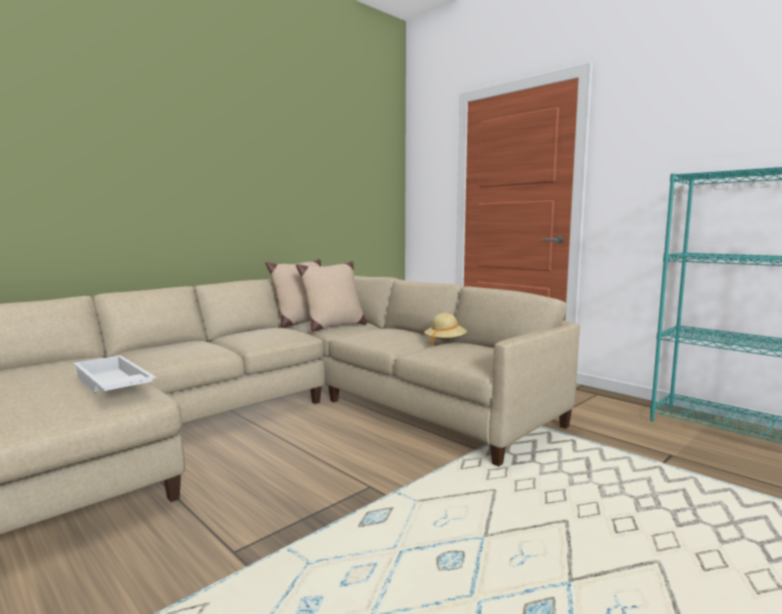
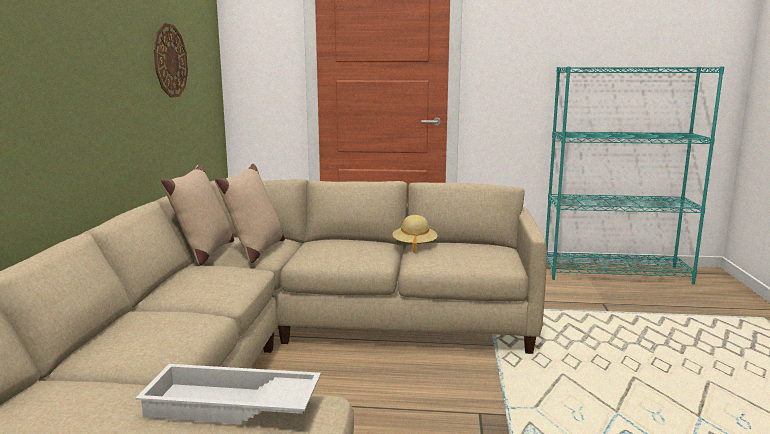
camera: 40 degrees left, 5 degrees up
none -> wall clock [154,23,188,98]

